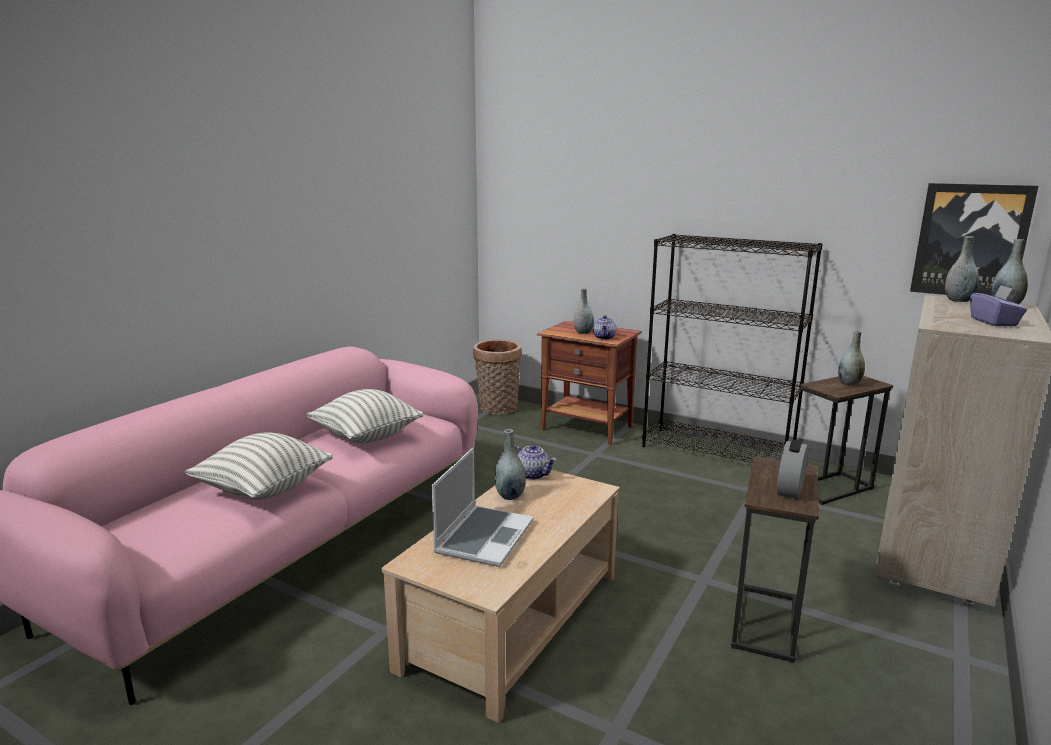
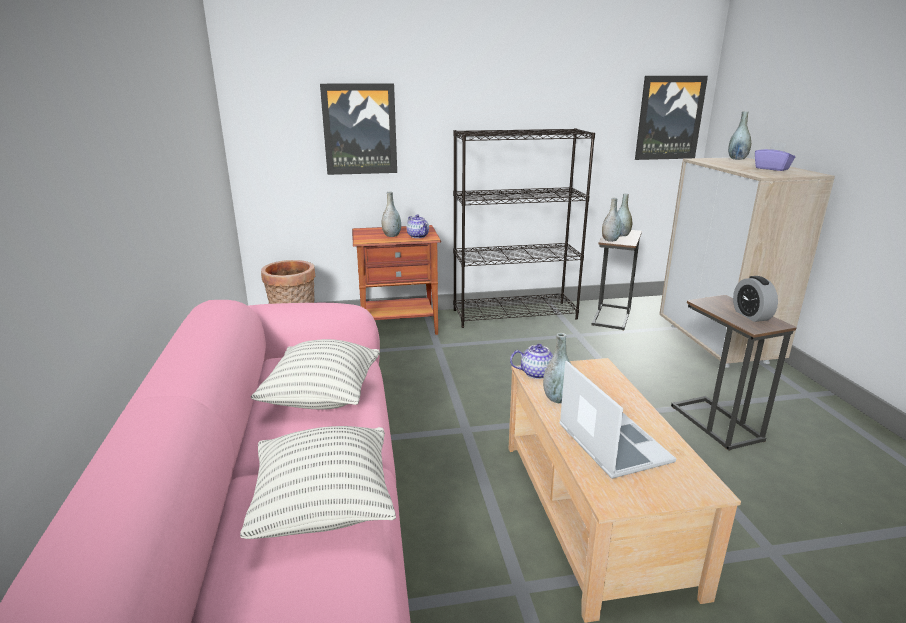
camera: 40 degrees left, 5 degrees up
grey vase [945,236,979,302] -> grey vase moved to [602,198,622,242]
none -> picture [320,83,397,175]

